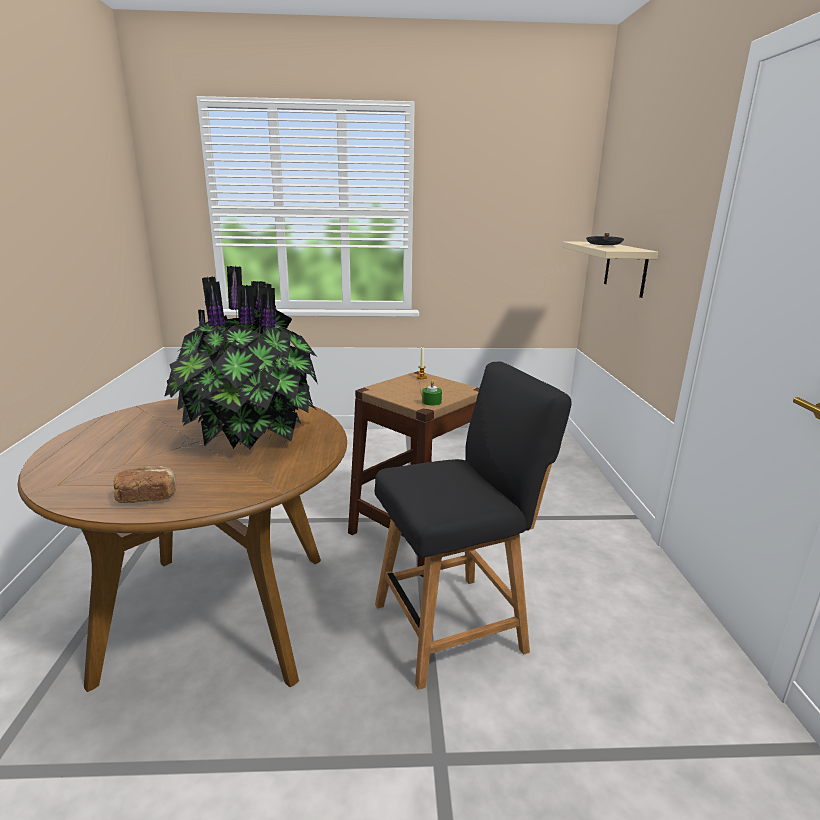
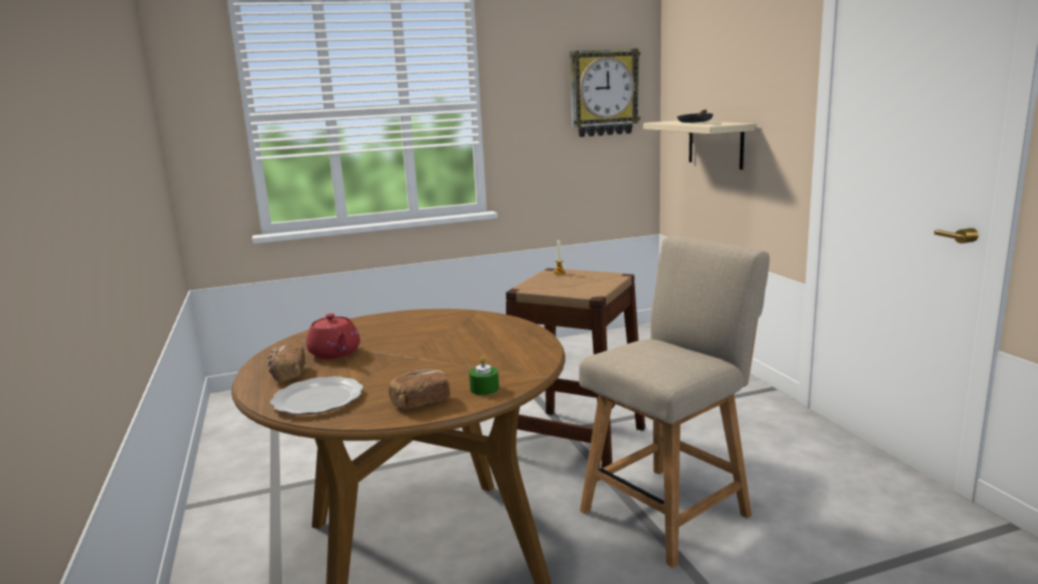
camera: 15 degrees left, 5 degrees down
potted plant [164,266,318,450] -> none
black chair [375,362,572,690] -> beige chair [579,236,770,568]
green candle [422,380,442,406] -> green candle moved to [469,356,499,395]
none -> bread [267,345,305,382]
none -> plate [270,376,363,415]
none -> red teapot [306,313,360,359]
none -> wall clock [570,49,641,137]

